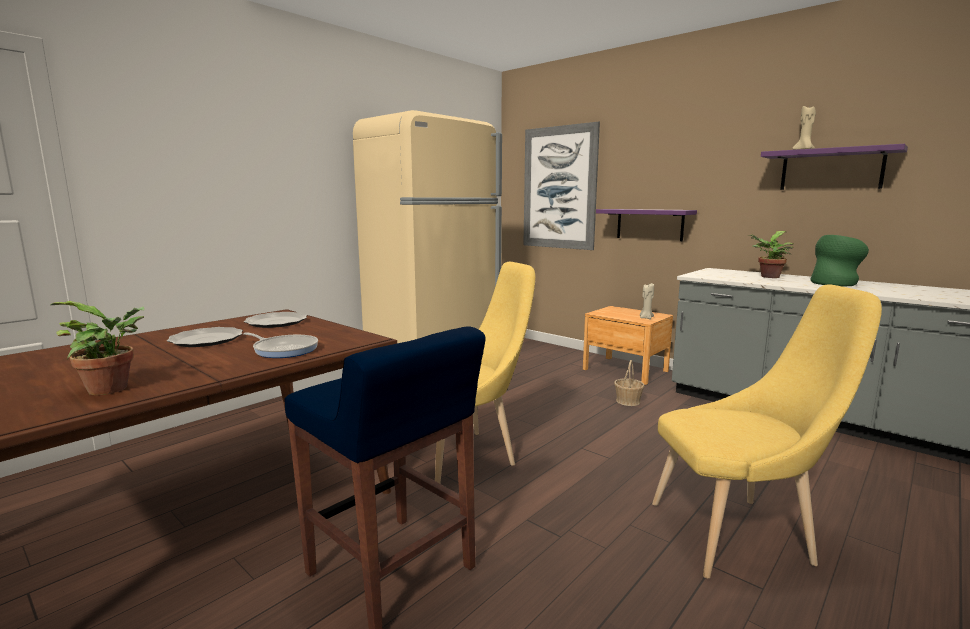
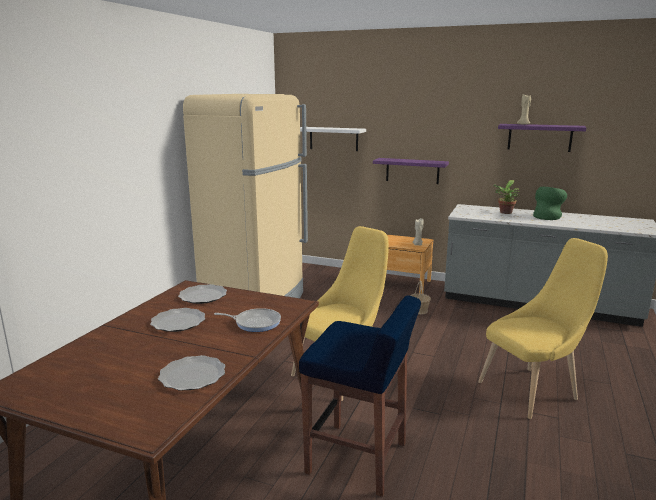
camera: 20 degrees left, 5 degrees up
potted plant [50,301,145,395] -> plate [158,355,225,391]
picture [523,121,600,250] -> white shelf [300,127,366,151]

